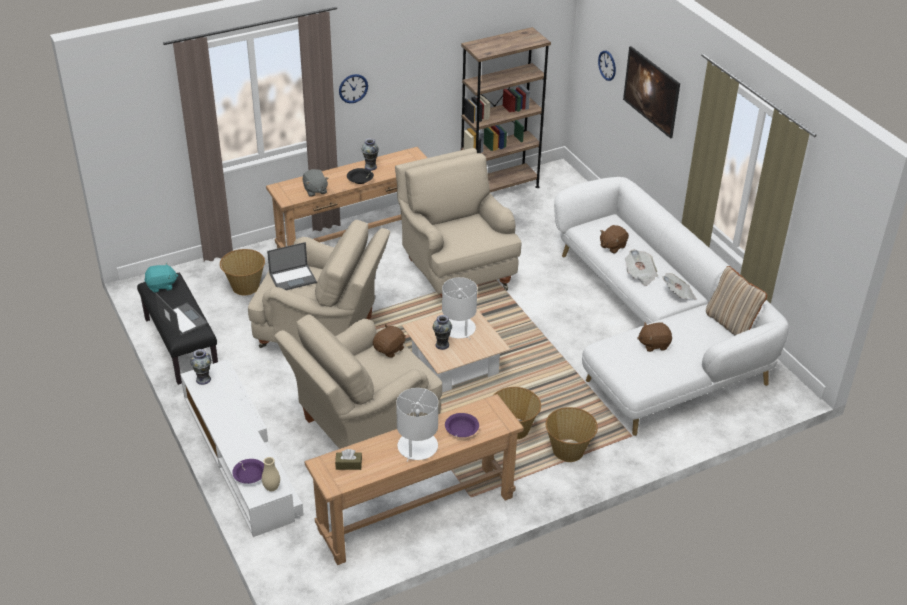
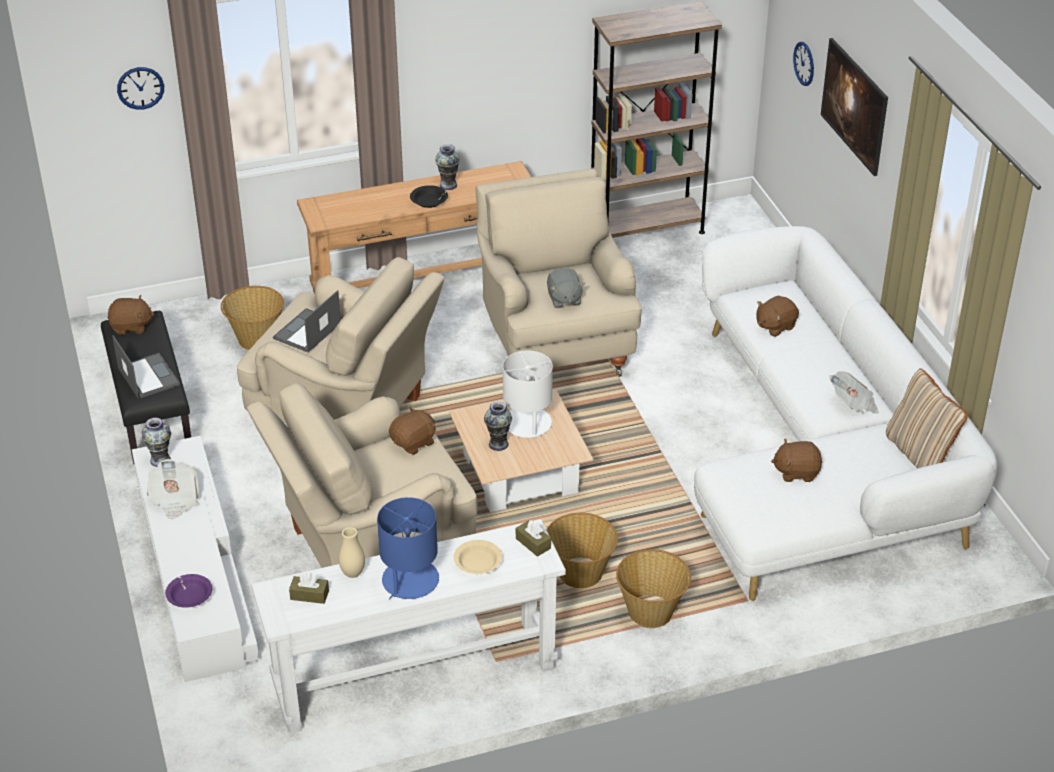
camera: 10 degrees right, 0 degrees up
turquoise plush toy [144,263,178,292] -> brown plush toy [107,295,154,335]
beige vase [262,457,280,491] -> beige vase moved to [339,527,365,578]
laptop [267,242,317,290] -> laptop turned 135 degrees clockwise [273,290,341,352]
grey plush toy [302,169,329,197] -> grey plush toy moved to [547,268,585,308]
brown console table [305,394,524,565] -> white console table [251,519,566,734]
wall clock [339,74,368,103] -> wall clock moved to [117,67,164,110]
white table lamp [396,388,438,462] -> blue table lamp [377,497,439,600]
purple bowl [445,413,479,437] -> beige bowl [453,540,502,574]
newspaper [625,249,658,286] -> newspaper moved to [147,459,199,519]
none -> brown tissue box [516,520,551,557]

